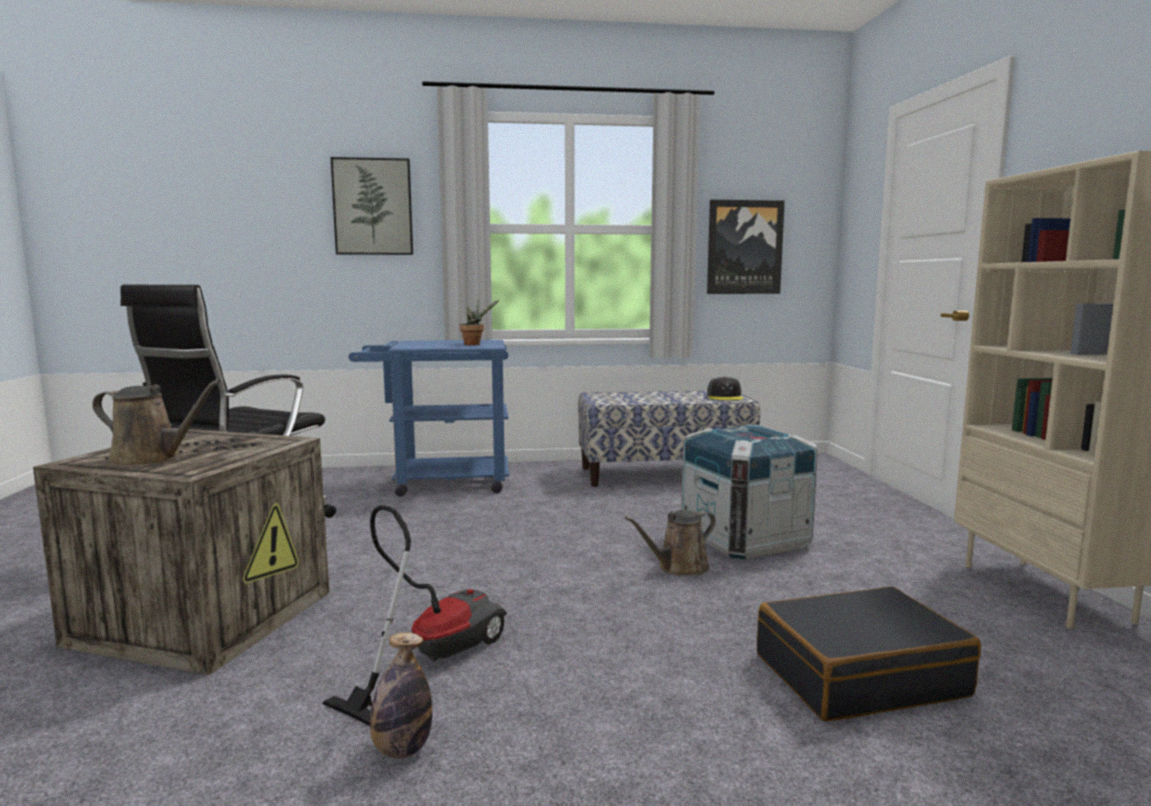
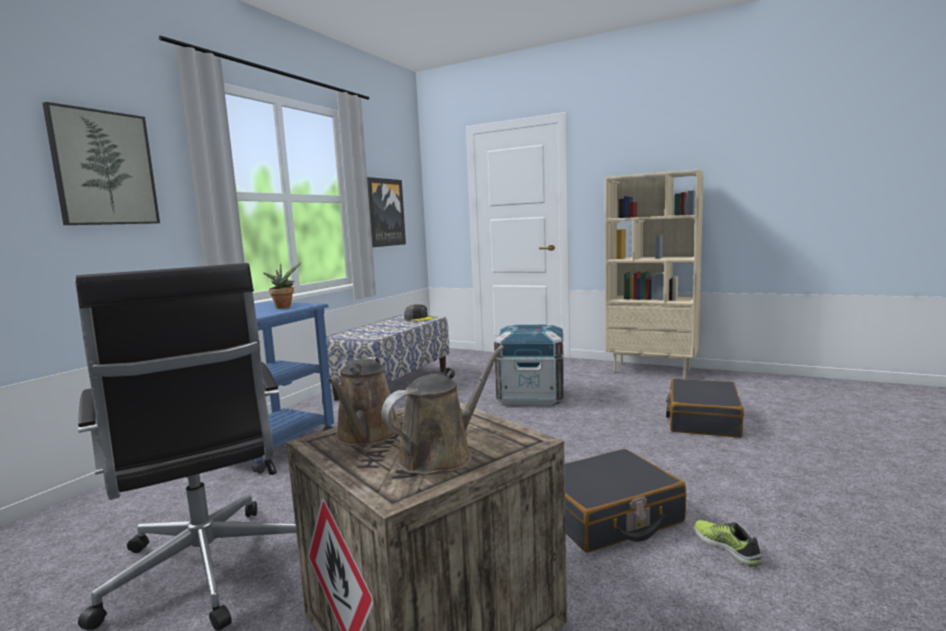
camera: 55 degrees left, 0 degrees up
vacuum cleaner [322,505,507,726] -> black suitcase [565,449,686,553]
bottle [370,632,432,759] -> shoe [694,520,763,567]
brown watering can [625,510,716,576] -> brown watering can moved to [327,357,402,446]

